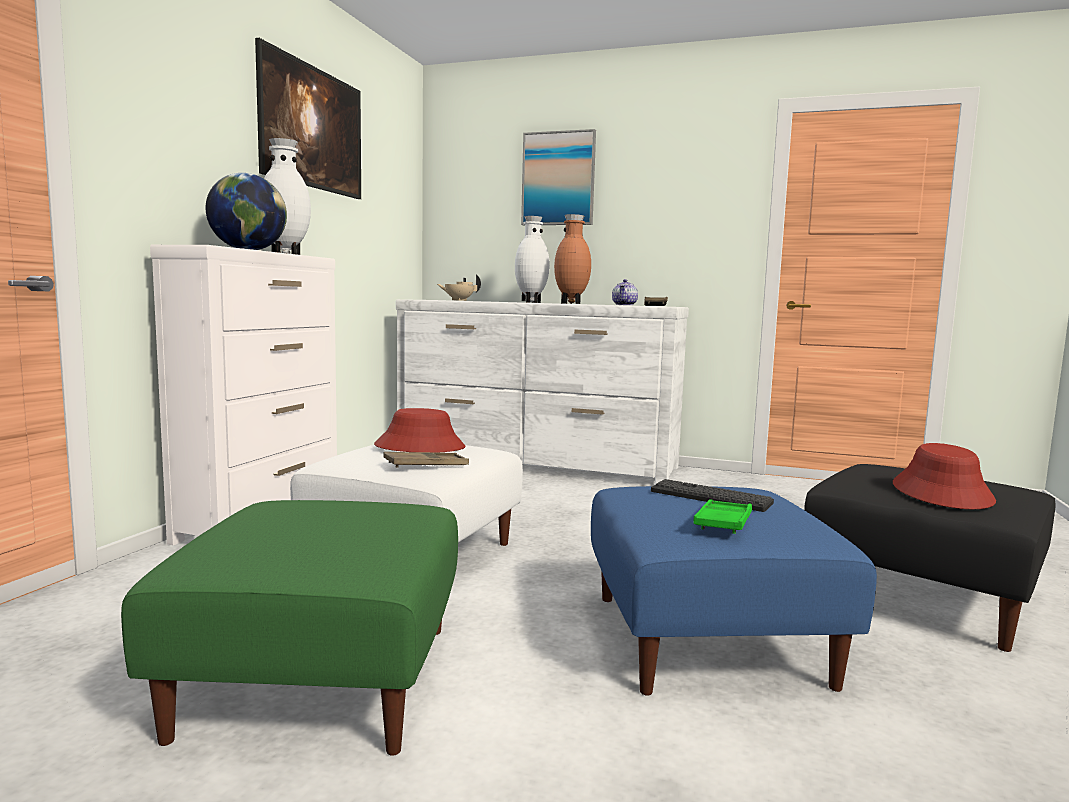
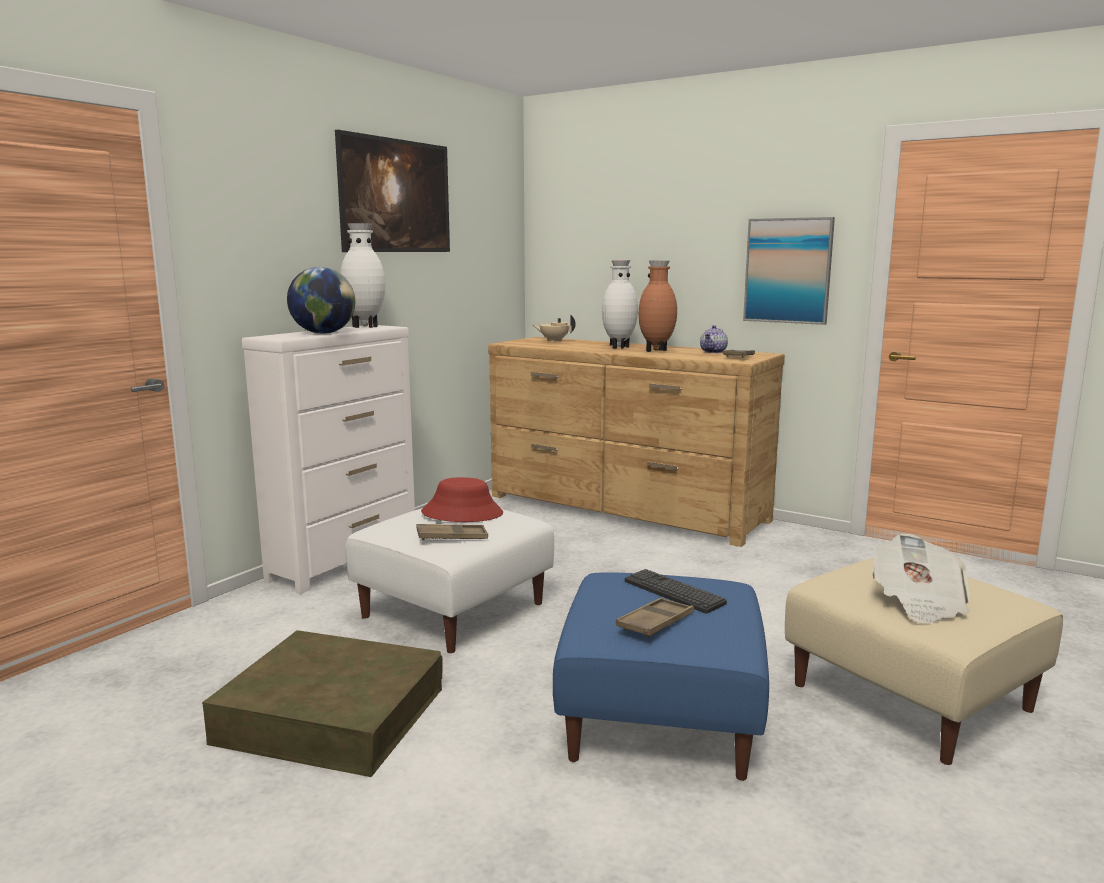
camera: 15 degrees right, 5 degrees up
green ottoman [121,500,458,756] -> brown storage box [202,630,442,777]
white dresser [396,299,689,485] -> brown dresser [488,337,785,547]
picture [521,129,596,225] -> picture moved to [743,217,835,325]
green tray [694,499,752,534] -> brown tray [616,597,694,638]
black ottoman [804,464,1056,652] -> beige ottoman [785,558,1063,765]
red hat [893,443,996,509] -> newspaper [872,534,970,623]

